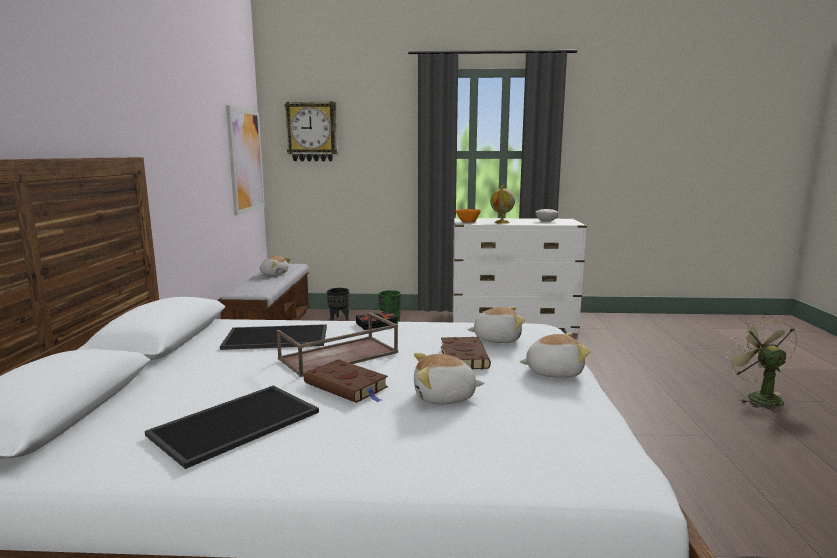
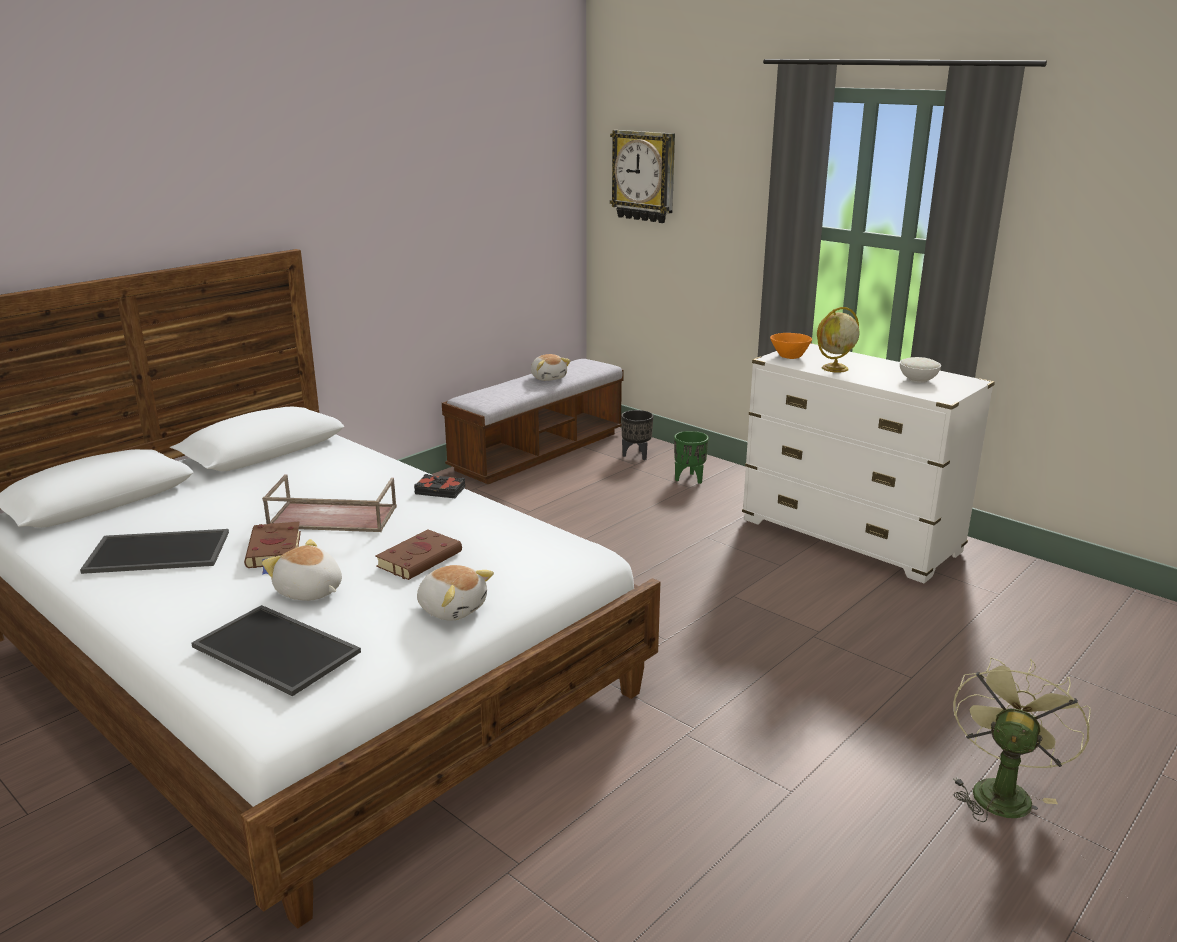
camera: 40 degrees right, 10 degrees up
tray [220,324,327,350] -> tray moved to [191,605,361,696]
picture [226,105,265,215] -> none
plush toy [467,307,525,343] -> none

